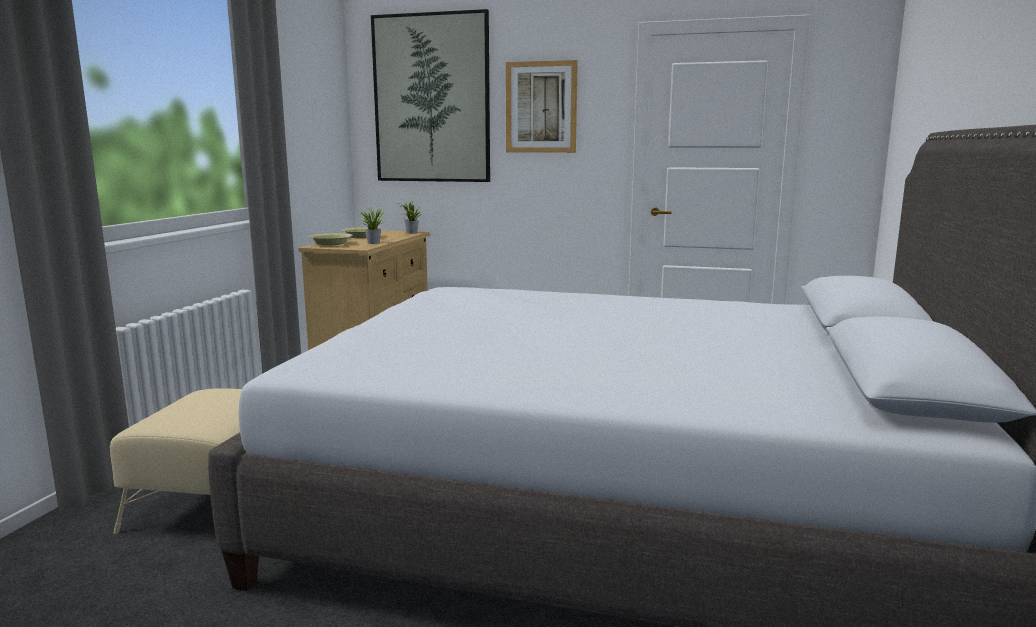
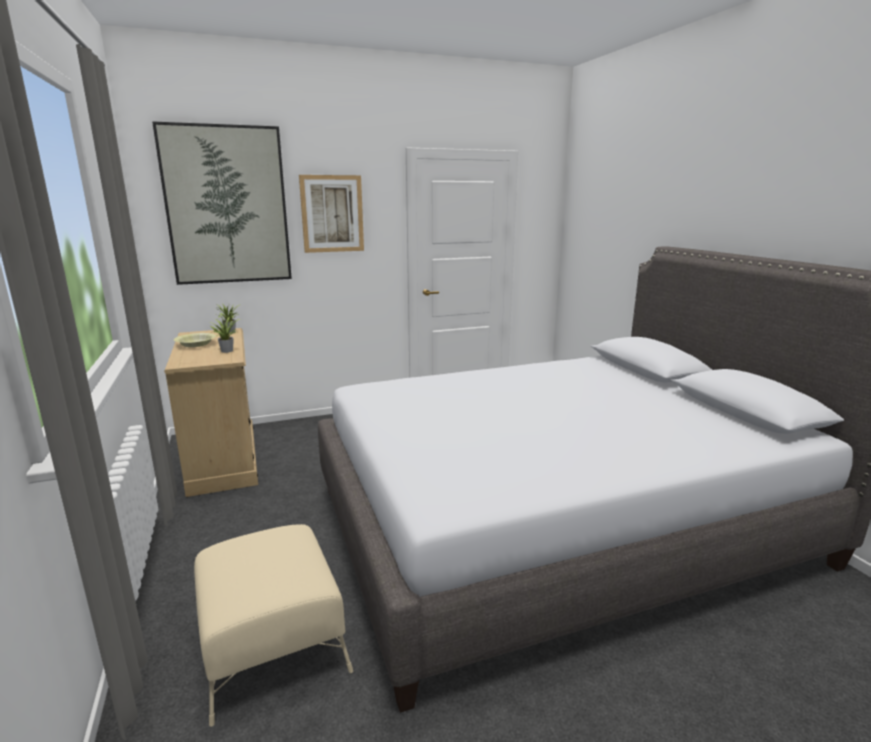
camera: 35 degrees left, 5 degrees up
yellow bowl [308,233,353,245] -> none

